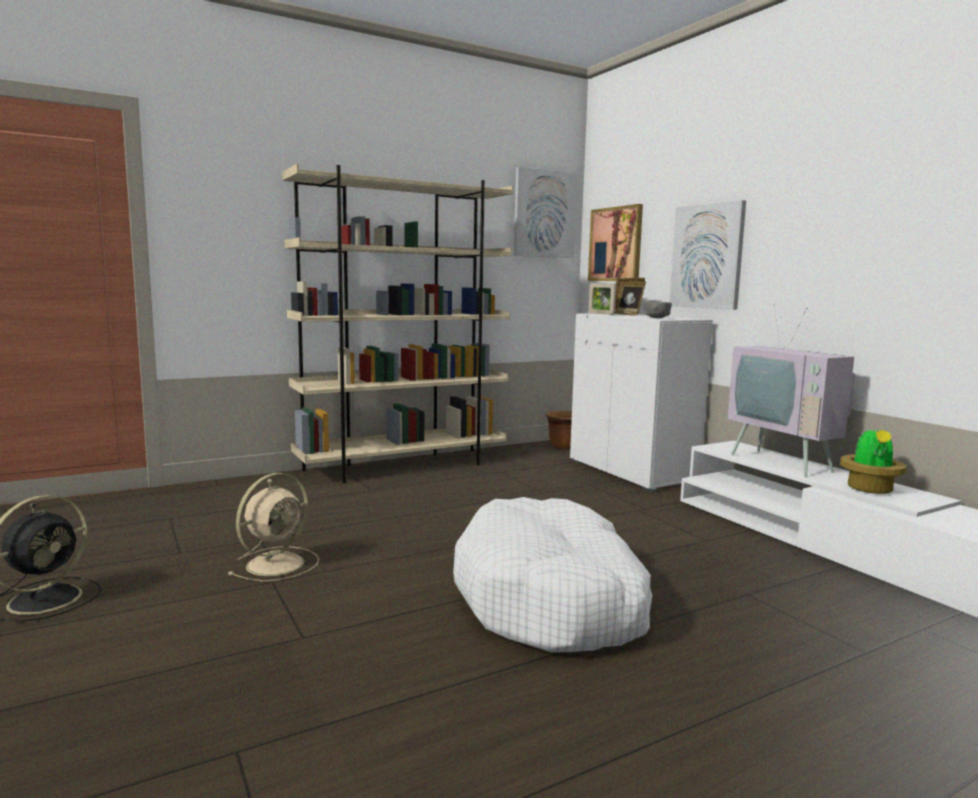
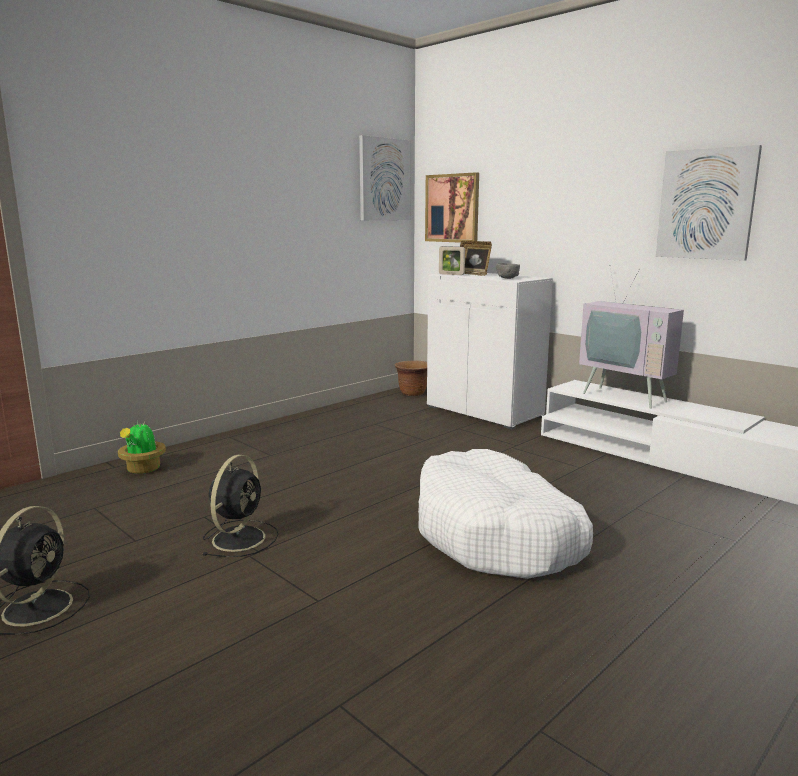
camera: 15 degrees left, 5 degrees up
beige fan [228,473,319,582] -> black fan [203,455,278,557]
beige bookcase [282,164,513,483] -> none
picture [670,200,746,310] -> picture moved to [656,145,762,261]
potted plant [840,425,907,494] -> potted plant moved to [118,421,166,474]

